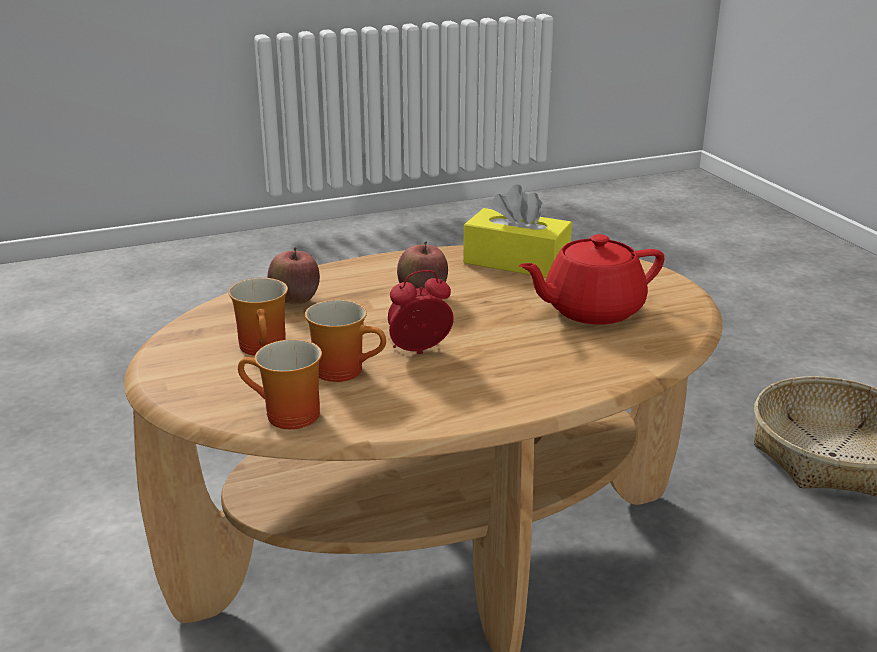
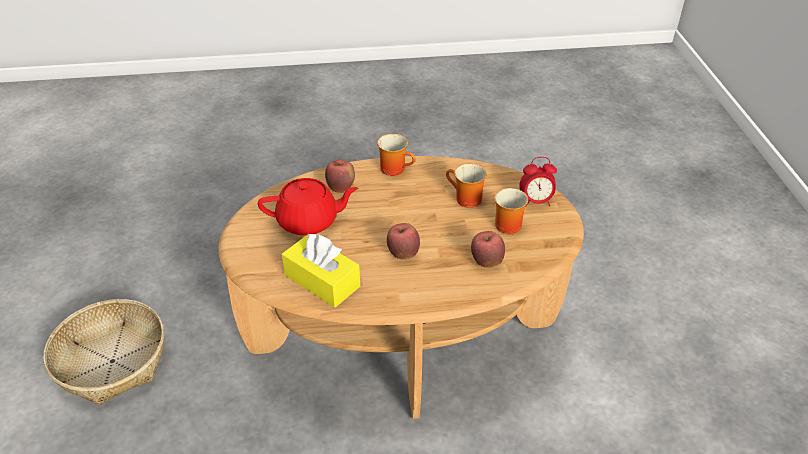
camera: 165 degrees left, 15 degrees up
mug [238,339,322,429] -> mug moved to [377,134,416,176]
alarm clock [388,270,454,354] -> alarm clock moved to [519,157,557,207]
none -> apple [325,159,355,193]

